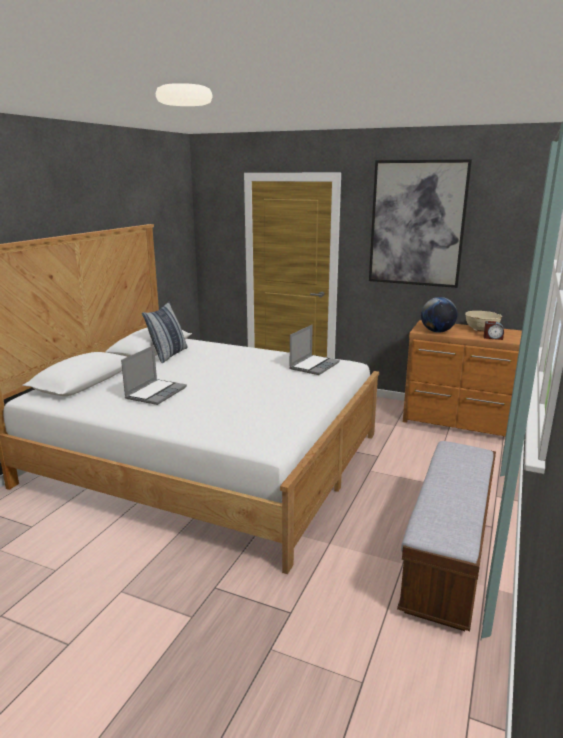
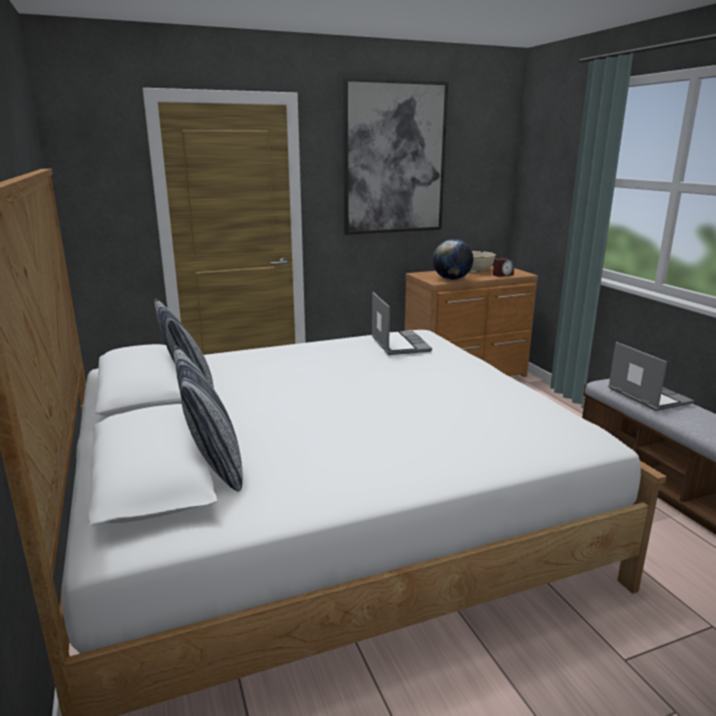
camera: 45 degrees left, 0 degrees up
laptop [121,345,187,405] -> laptop moved to [608,342,694,411]
none -> pillow [174,346,243,492]

